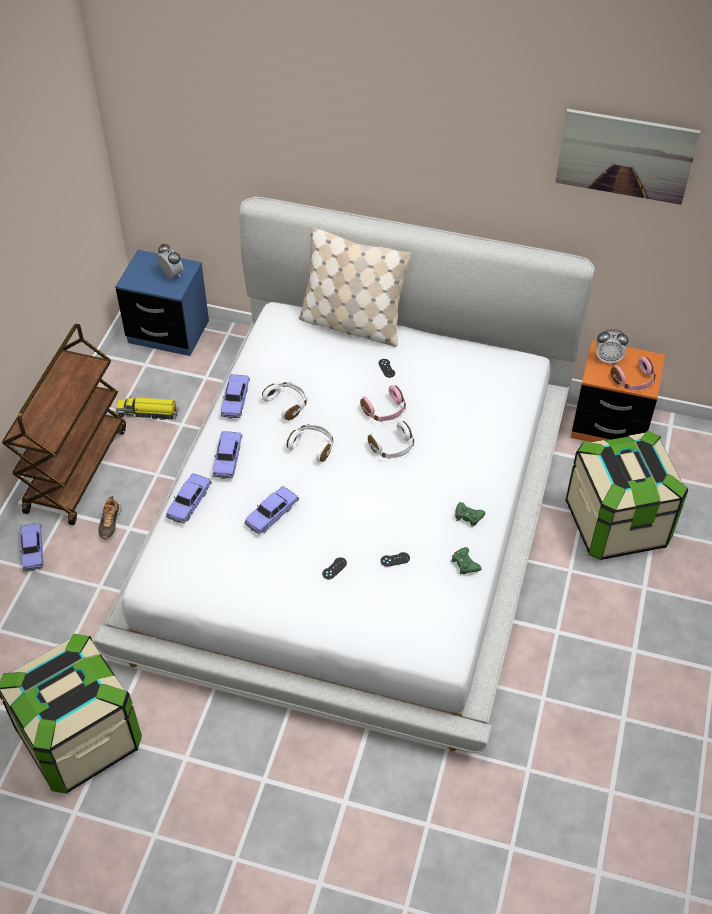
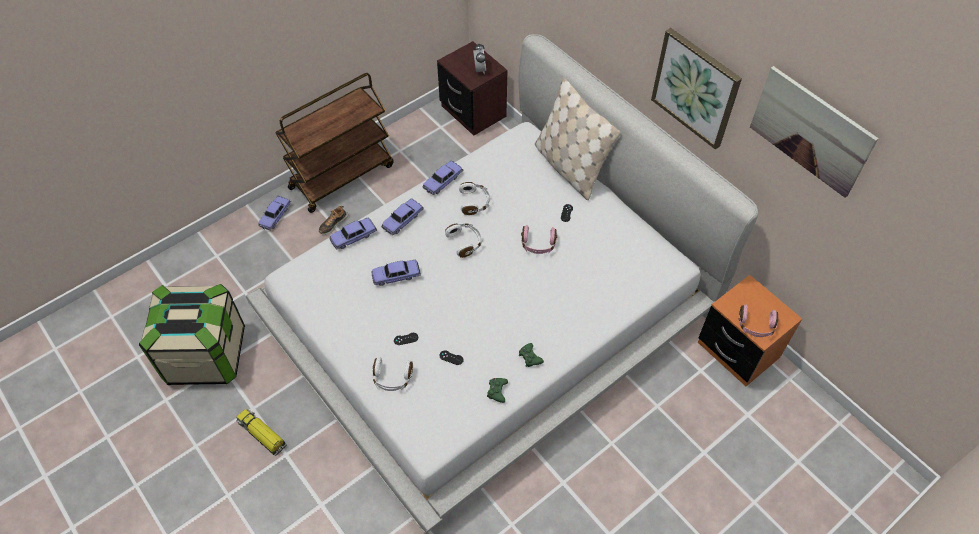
camera: 35 degrees right, 5 degrees up
blue nightstand [115,250,209,356] -> brown nightstand [437,41,507,136]
toy truck [116,396,178,420] -> toy truck moved to [236,409,287,456]
white headphones [368,421,414,459] -> white headphones moved to [372,357,413,391]
storage box [565,430,688,560] -> none
alarm clock [596,329,629,364] -> none
none -> picture [651,28,742,149]

